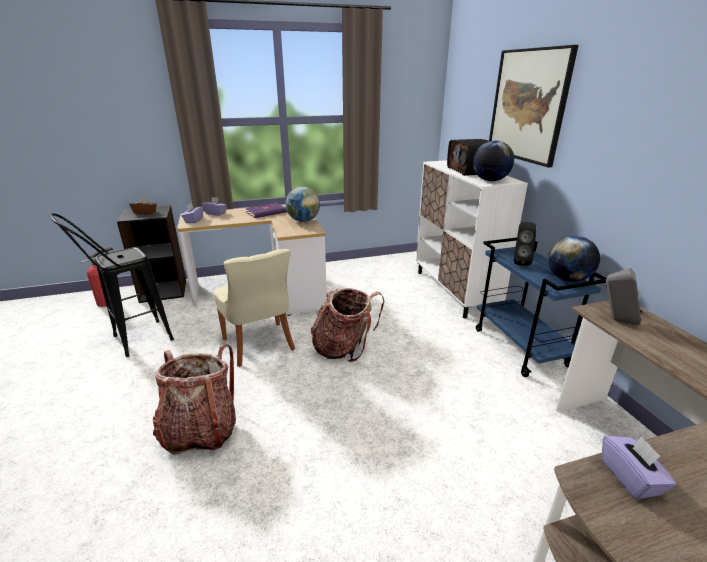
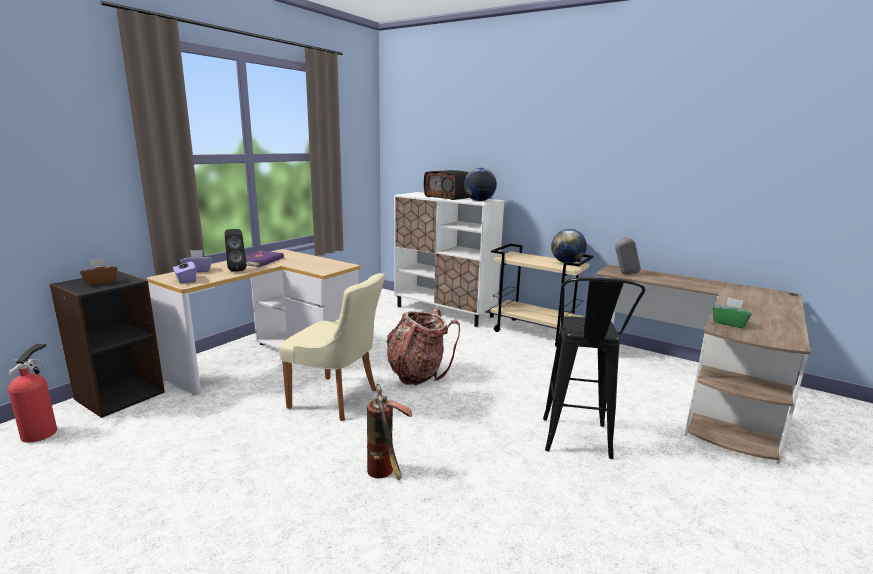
camera: 40 degrees left, 10 degrees down
black stool [50,213,174,357] -> black stool moved to [543,277,645,459]
backpack [153,343,236,455] -> fire extinguisher [367,384,412,480]
globe [285,187,320,222] -> none
blue cart [476,238,606,377] -> beige cart [490,244,594,347]
picture [489,45,579,167] -> none
black speaker [514,222,537,266] -> black speaker moved to [225,229,247,272]
purple tissue box [602,435,677,500] -> green tissue box [712,297,752,328]

